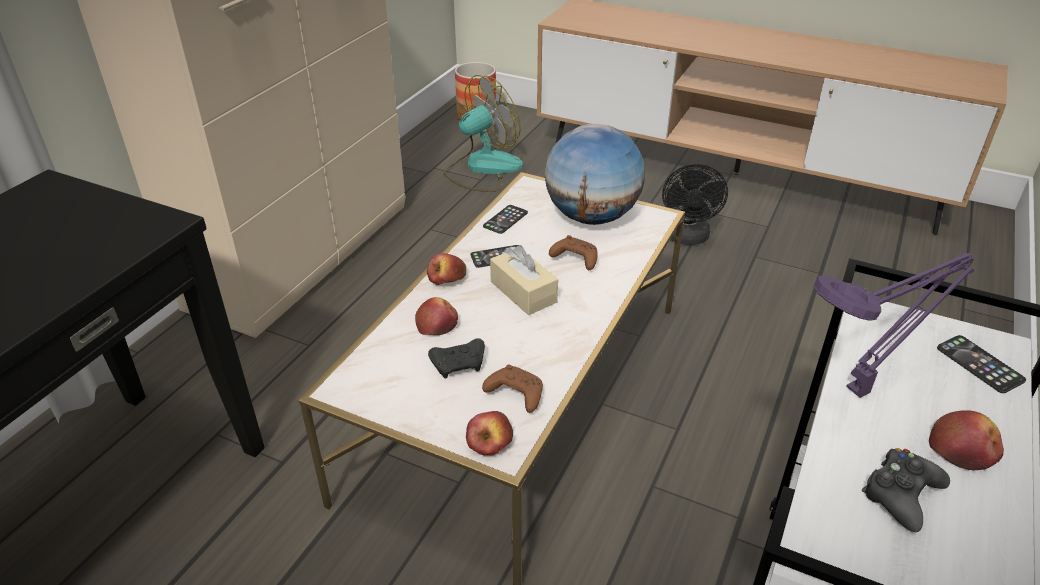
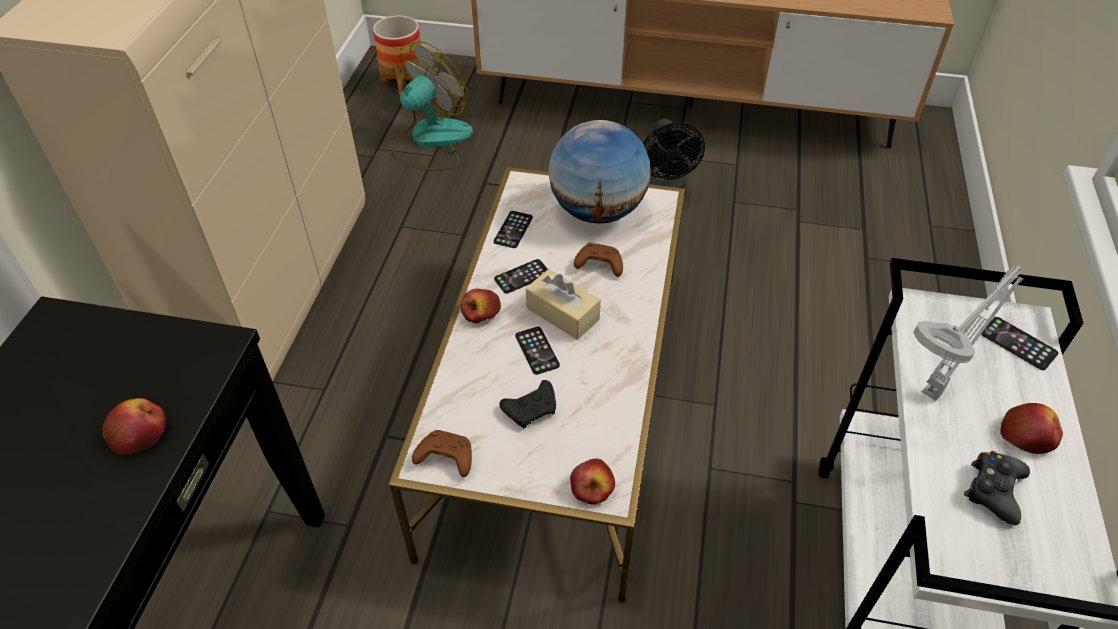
camera: 15 degrees left, 10 degrees up
apple [415,297,458,335] -> apple moved to [102,398,166,455]
brown game controller [482,365,543,413] -> brown game controller moved to [412,430,472,477]
purple table lamp [814,252,974,398] -> grey table lamp [913,265,1024,401]
none -> phone [515,327,560,375]

